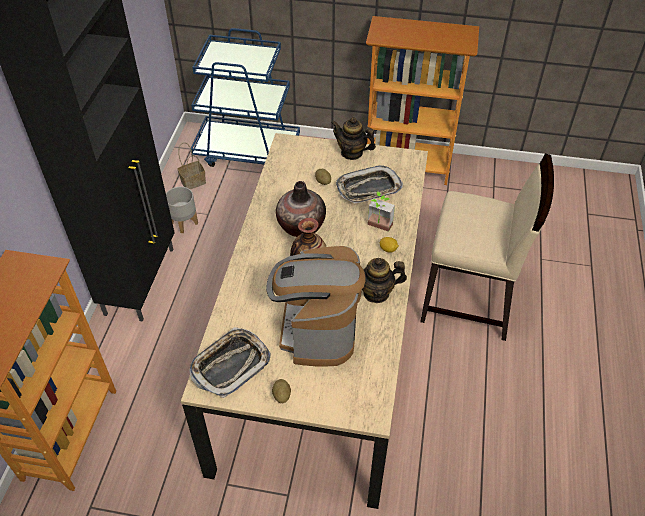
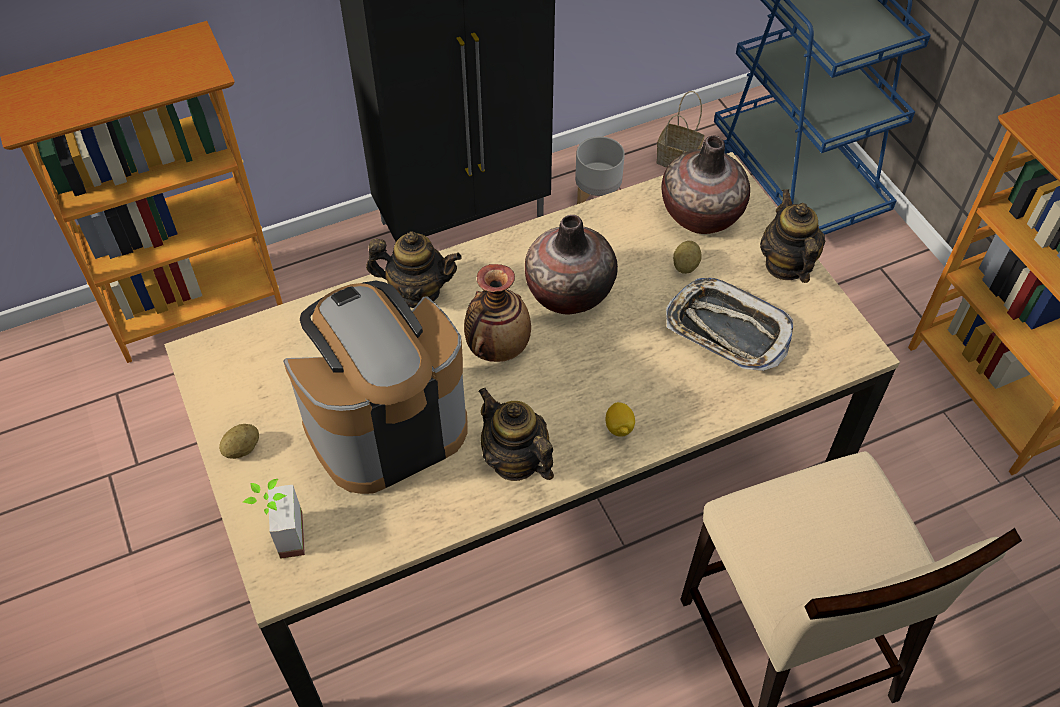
camera: 55 degrees right, 5 degrees up
tray [189,327,271,398] -> none
potted plant [368,191,395,232] -> potted plant moved to [243,479,305,559]
none -> teapot [366,231,462,308]
none -> vase [662,136,750,234]

